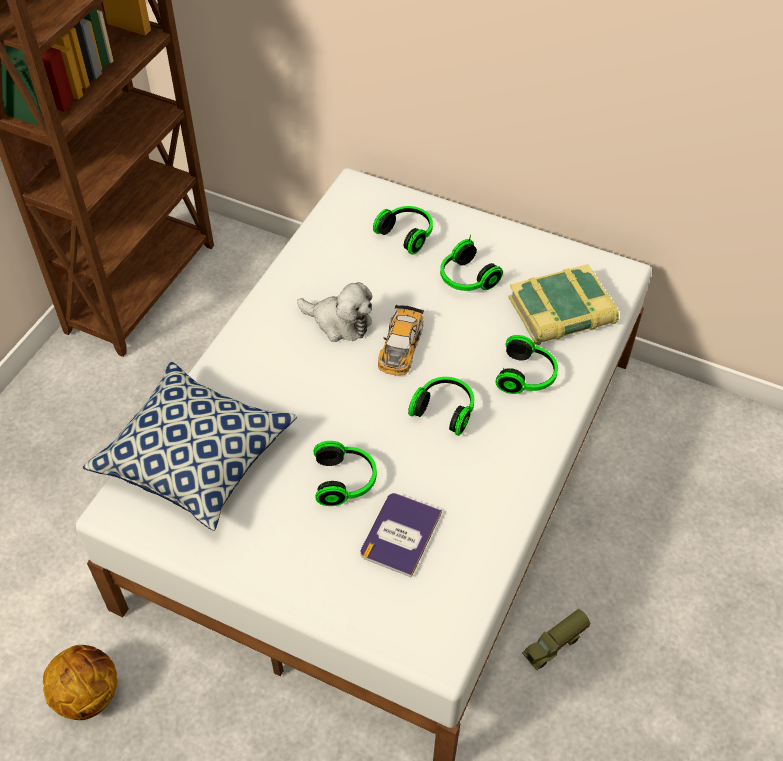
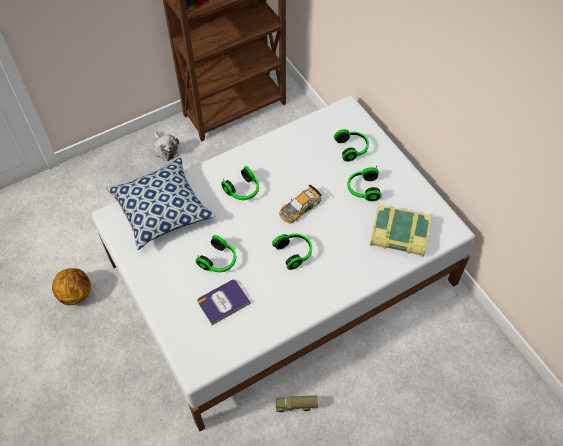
camera: 35 degrees right, 5 degrees up
plush toy [297,282,372,342] -> plush toy moved to [154,131,179,161]
headphones [495,335,558,394] -> headphones moved to [221,166,259,200]

